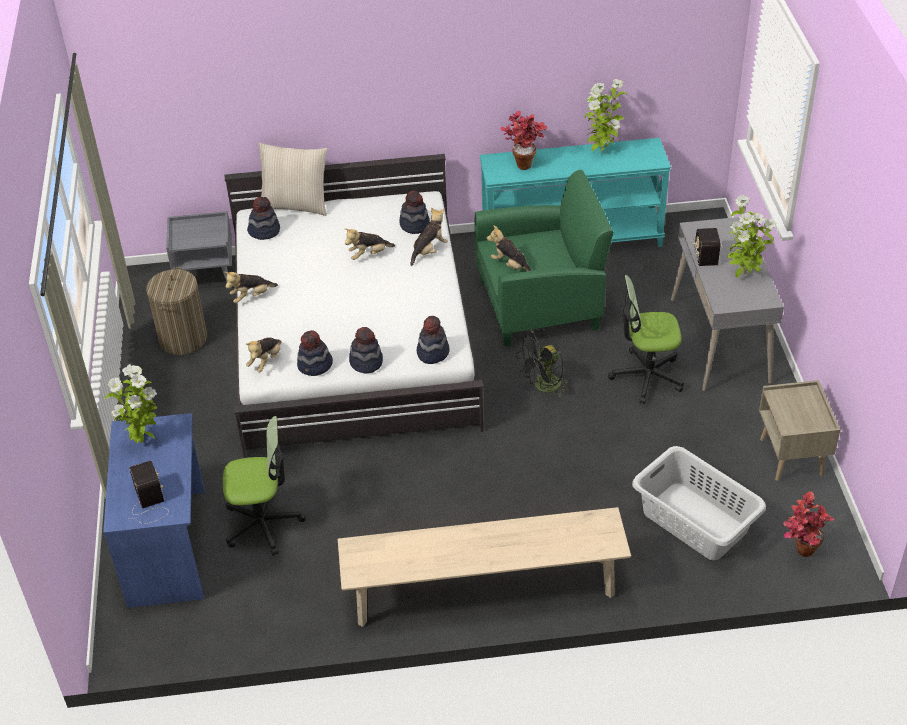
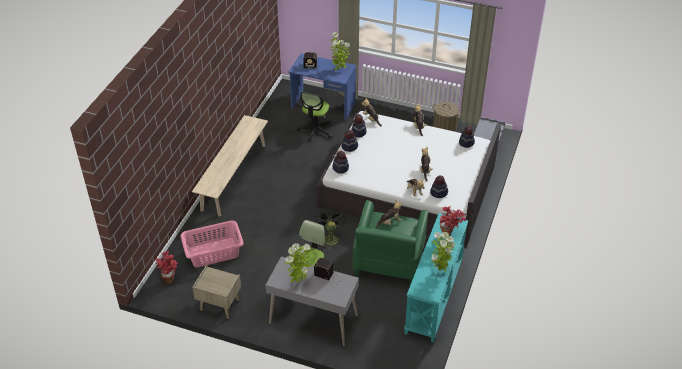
camera: 115 degrees right, 0 degrees up
beige pillow [259,143,327,216] -> none
grey laundry basket [632,446,766,560] -> pink laundry basket [181,221,244,267]

